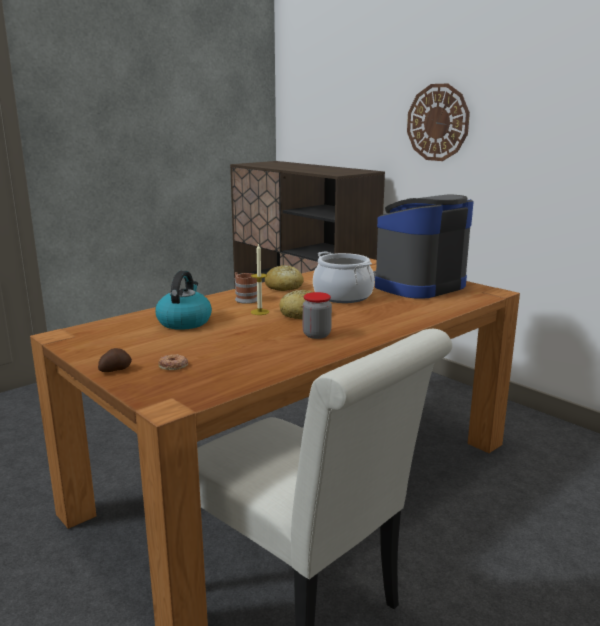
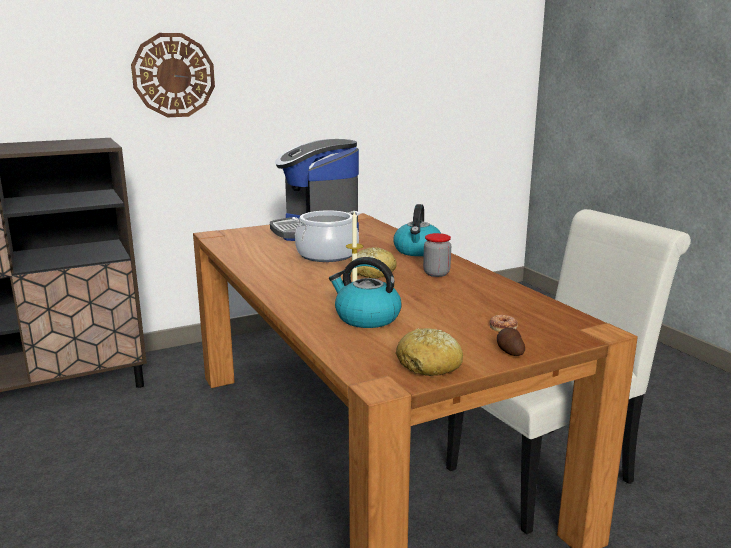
camera: 75 degrees left, 0 degrees up
mug [235,272,257,304] -> none
bread [265,265,304,291] -> bread moved to [396,328,463,376]
none -> kettle [393,204,441,256]

